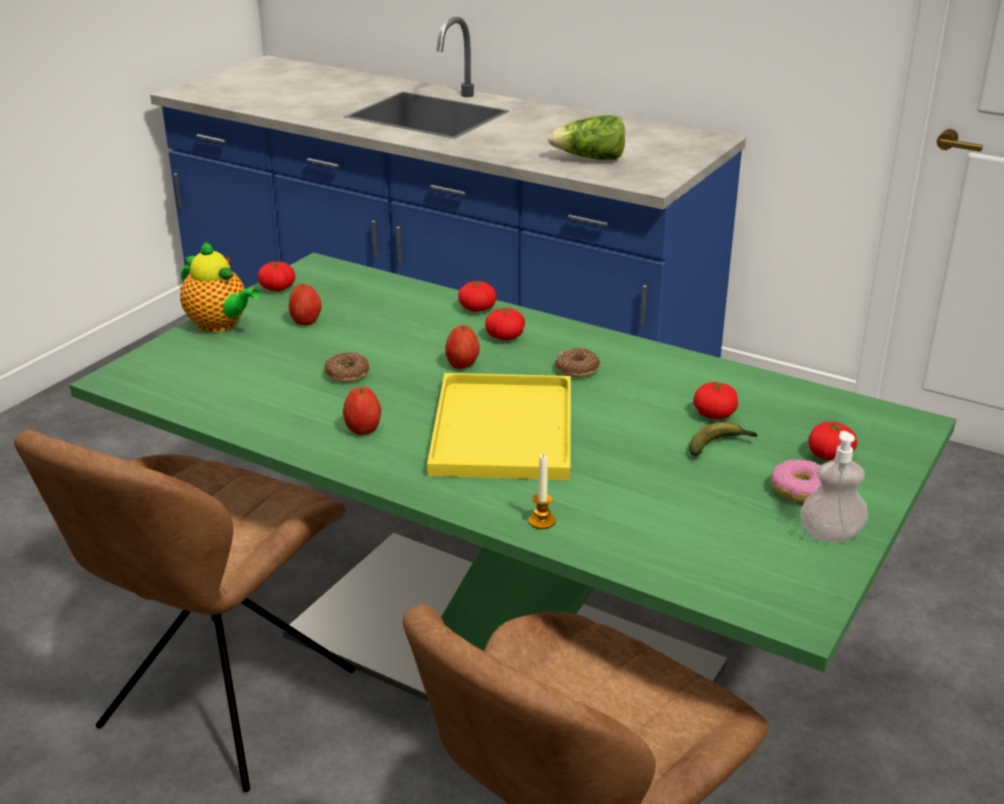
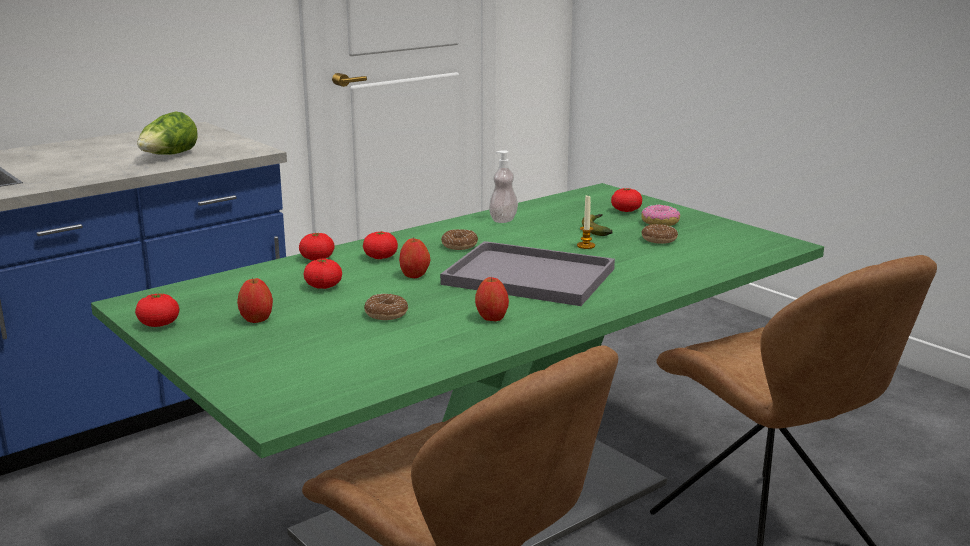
camera: 70 degrees left, 10 degrees down
teapot [180,241,260,332] -> none
yellow tray [427,373,571,480] -> grey tray [440,241,615,306]
candle [529,453,556,529] -> candle moved to [577,196,595,249]
tomato [693,382,738,419] -> tomato moved to [304,259,342,289]
soap dispenser [800,431,868,542] -> soap dispenser moved to [489,150,518,223]
none -> donut [641,224,678,244]

